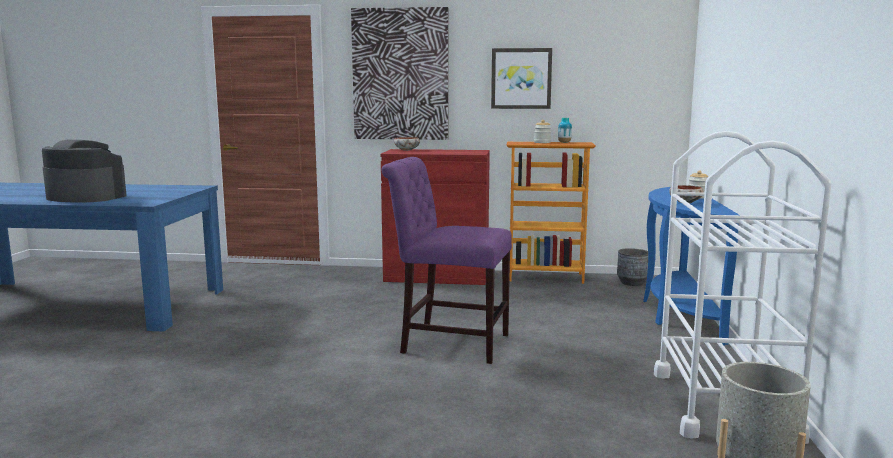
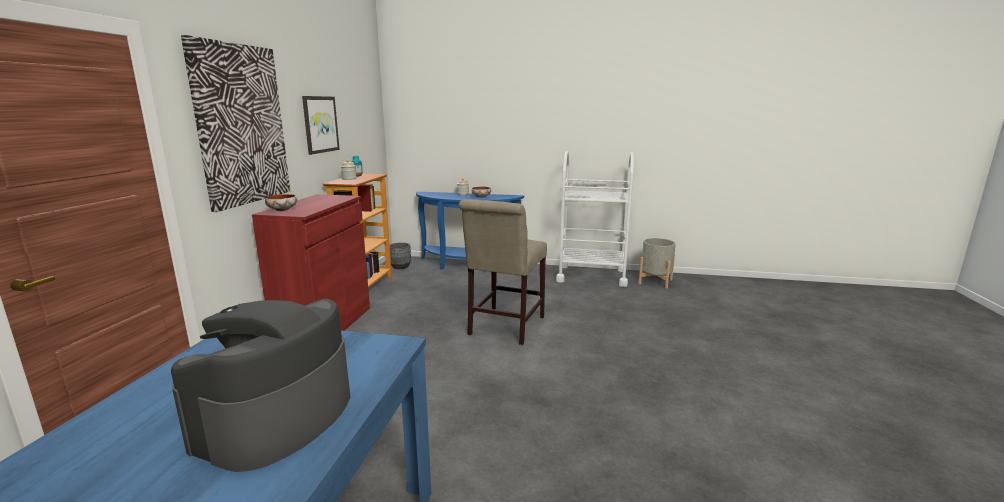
camera: 85 degrees left, 5 degrees up
purple chair [381,157,512,364] -> beige chair [459,199,547,345]

